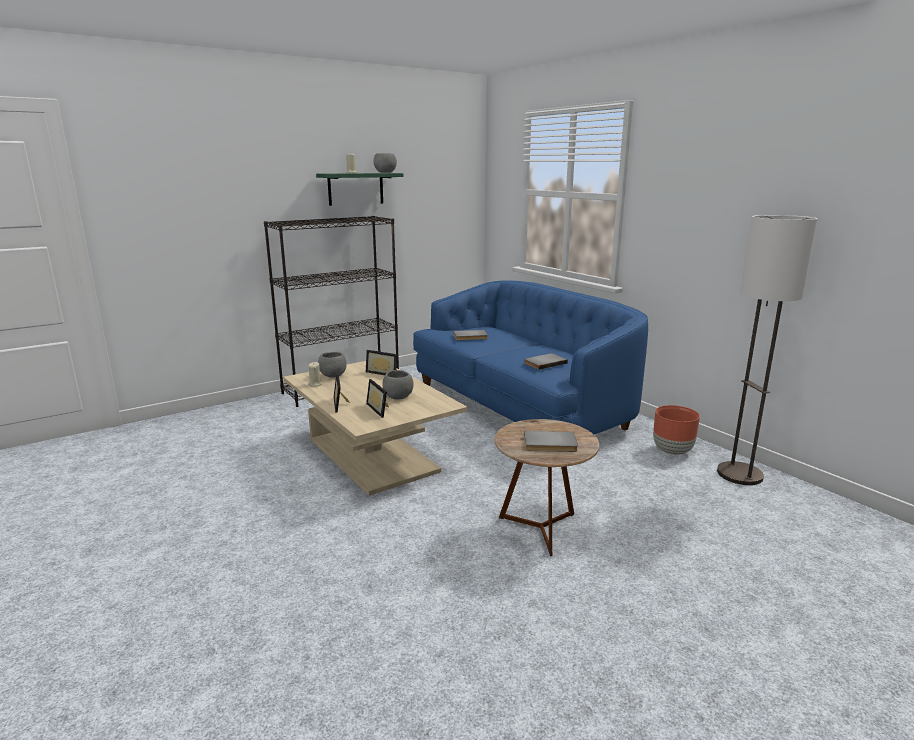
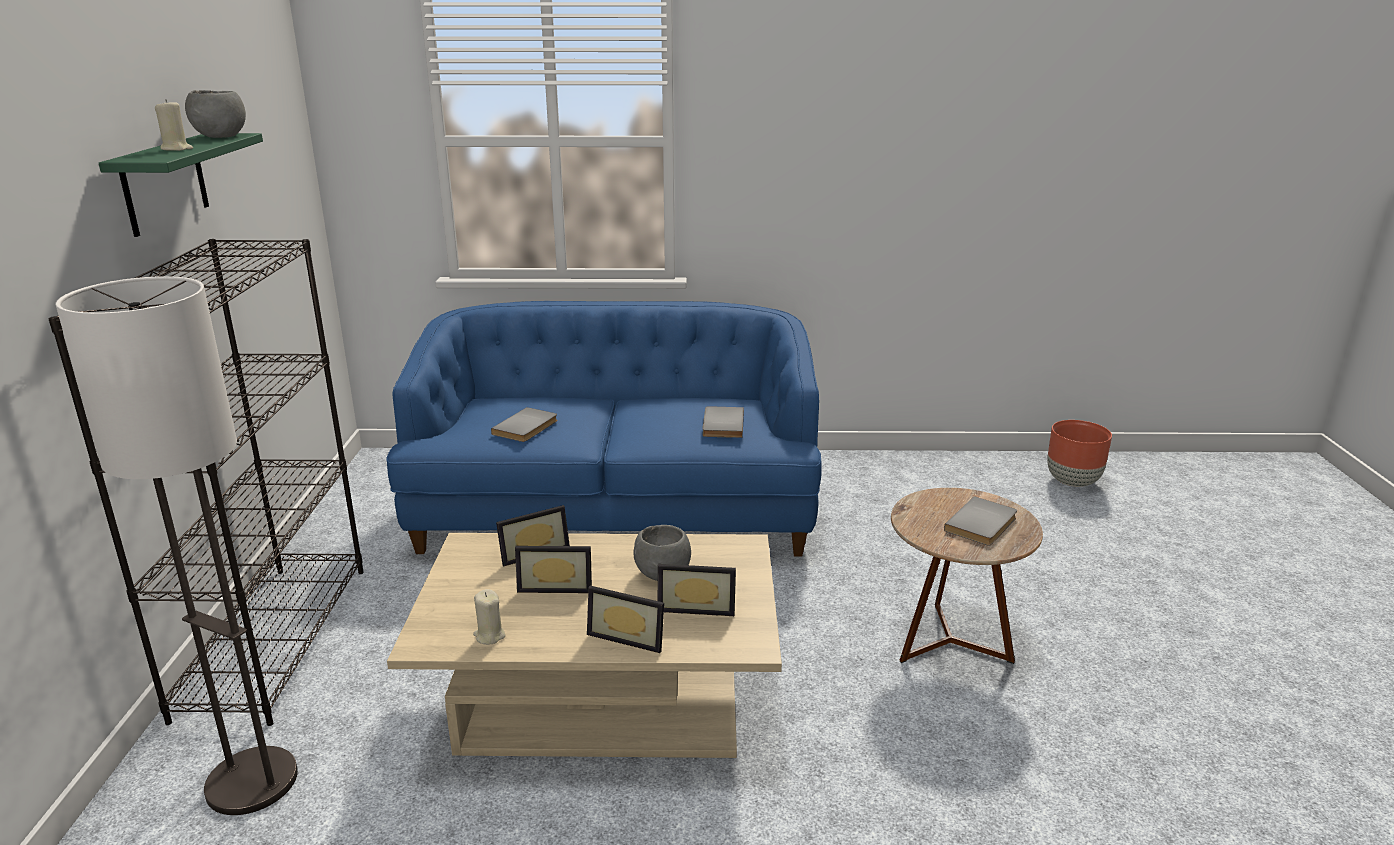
camera: 55 degrees left, 5 degrees up
grey bowl [318,352,347,378] -> none
brown planter [653,405,700,455] -> brown planter moved to [1047,420,1112,487]
floor lamp [717,215,818,485] -> floor lamp moved to [55,276,298,815]
none -> picture frame [515,546,592,593]

